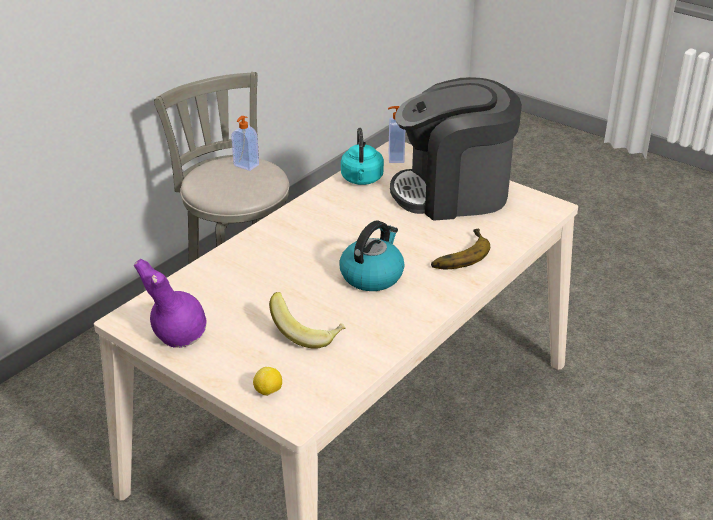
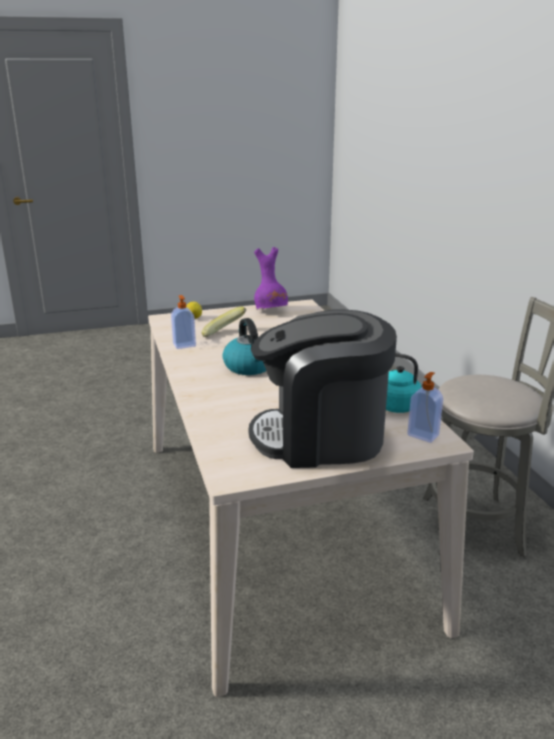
camera: 125 degrees right, 10 degrees down
soap dispenser [231,116,259,171] -> soap dispenser moved to [171,295,196,349]
coffee machine [390,77,522,221] -> coffee machine turned 120 degrees counterclockwise [249,309,397,468]
banana [431,229,490,269] -> none

